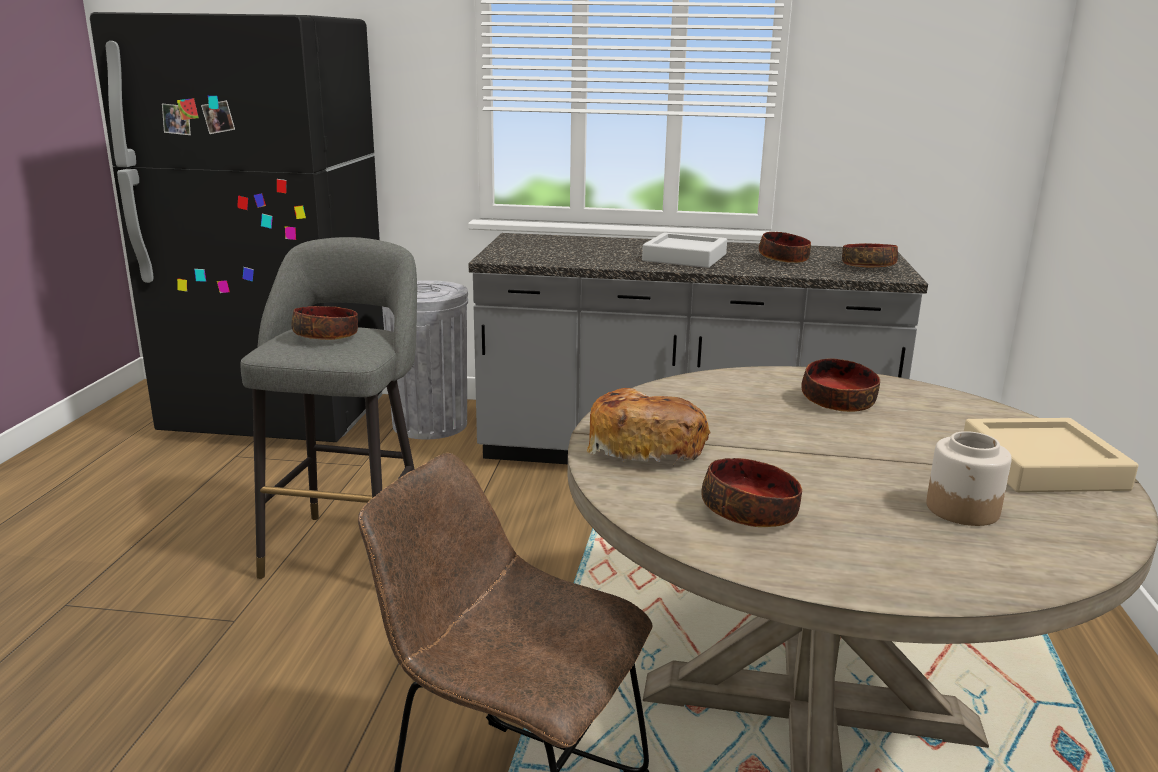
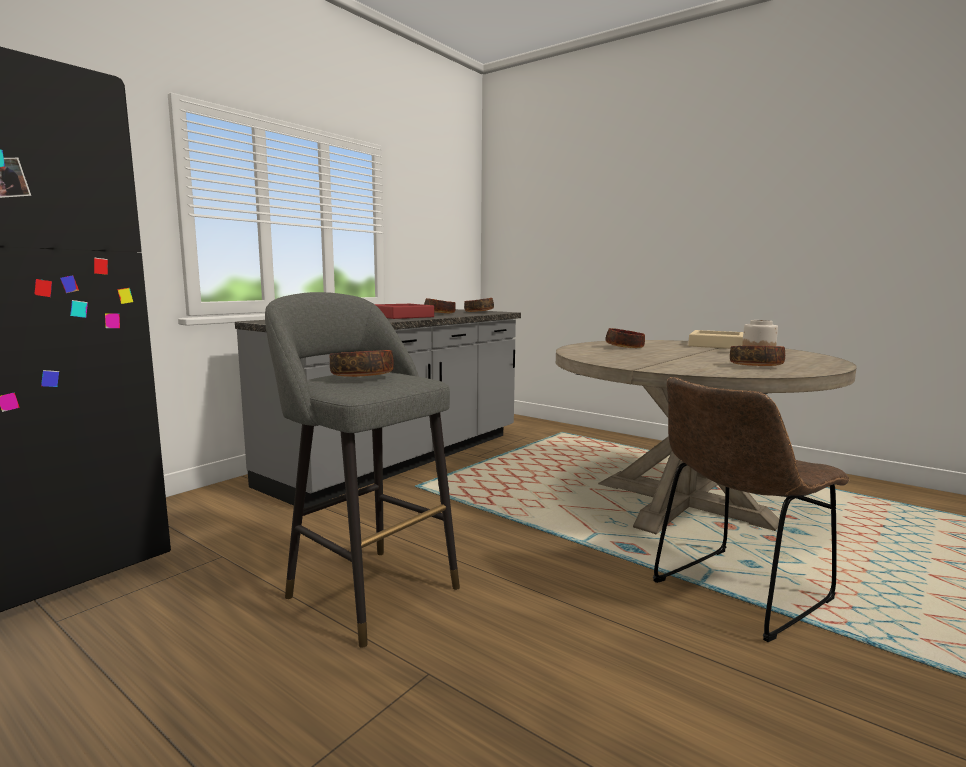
camera: 60 degrees left, 10 degrees down
grey trash can [381,280,468,439] -> none
bread [587,388,711,466] -> none
grey tray [642,232,727,268] -> red tray [375,304,434,319]

